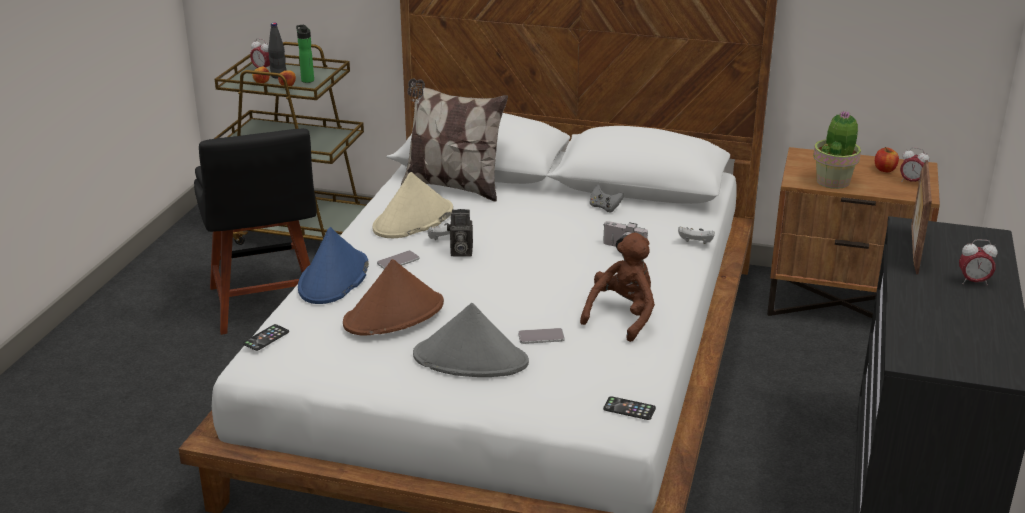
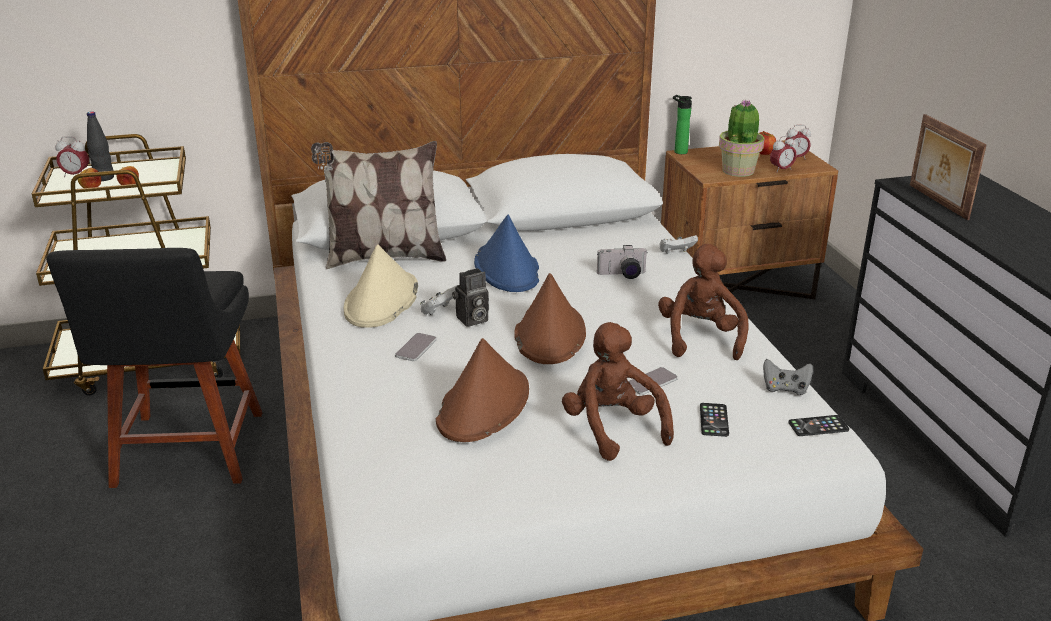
camera: 30 degrees left, 0 degrees up
black chair [194,129,317,335] -> black chair turned 45 degrees clockwise [47,248,262,488]
phone [243,324,289,351] -> phone moved to [700,403,729,437]
bottle [296,25,314,83] -> bottle moved to [673,95,692,154]
blue hat [298,227,369,304] -> blue hat moved to [474,214,539,292]
grey hat [413,303,529,377] -> brown plush toy [562,322,674,461]
grey game controller [590,184,624,213] -> grey game controller moved to [763,359,813,395]
alarm clock [959,239,997,285] -> alarm clock moved to [770,135,797,173]
none -> brown hat [514,273,586,364]

